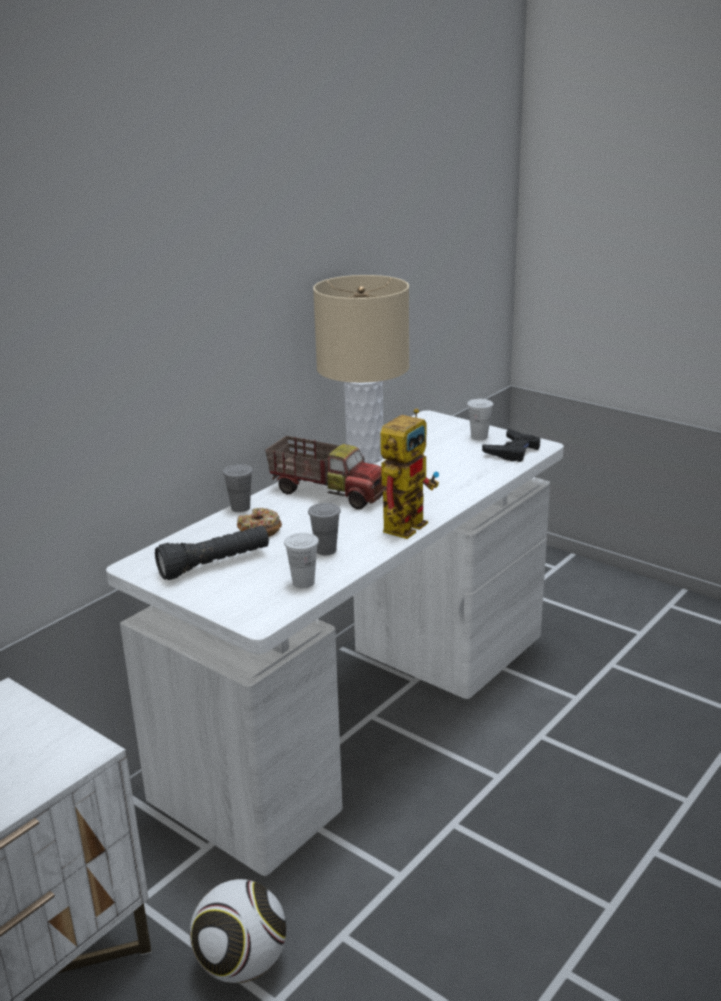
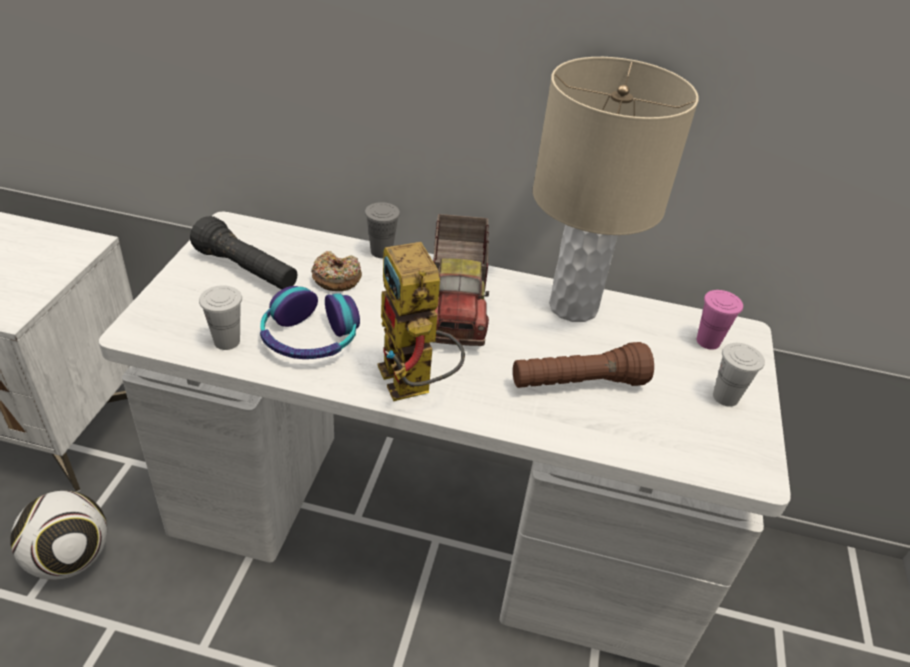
camera: 60 degrees right, 15 degrees up
grey cup [308,503,341,555] -> headphones [260,286,360,359]
toy robot [381,408,439,539] -> toy robot turned 60 degrees clockwise [378,242,465,401]
black game controller [482,429,540,462] -> none
none -> brown flashlight [513,342,654,388]
none -> pink cup [697,290,743,350]

